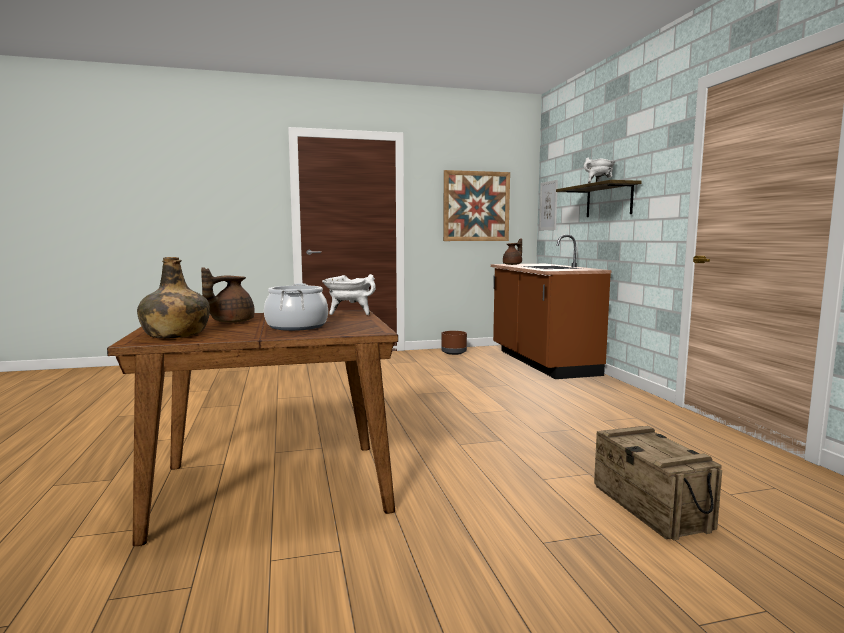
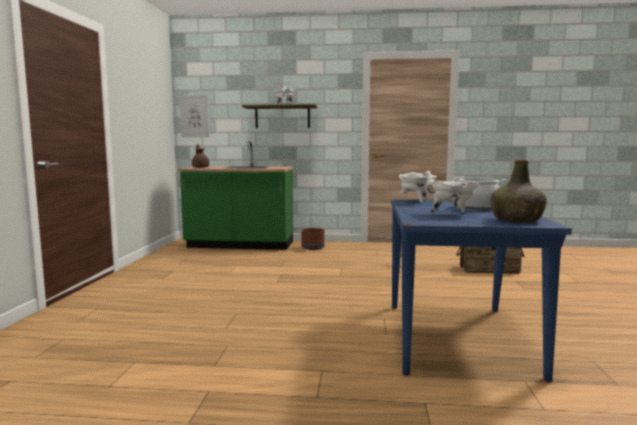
camera: 70 degrees left, 0 degrees up
brown dining table [107,310,398,546] -> blue dining table [391,200,572,382]
brown teapot [201,267,255,323] -> white cooking pot [425,177,479,213]
brown planter [441,331,467,355] -> brown planter moved to [302,228,324,250]
picture [443,170,510,241] -> none
brown counter [491,235,611,379] -> green counter [178,141,294,250]

